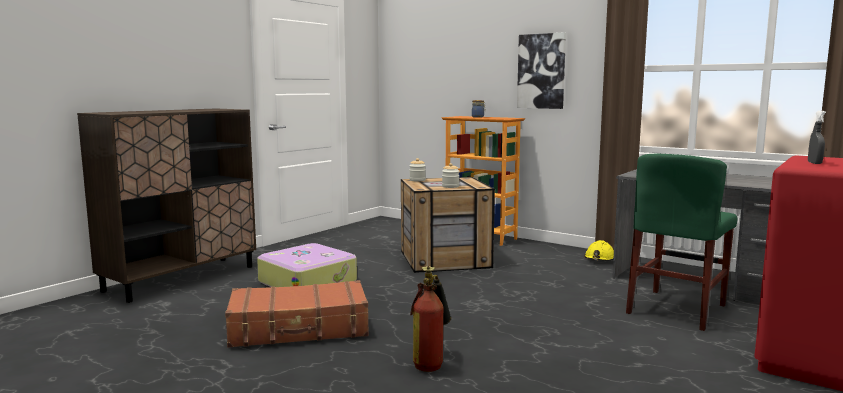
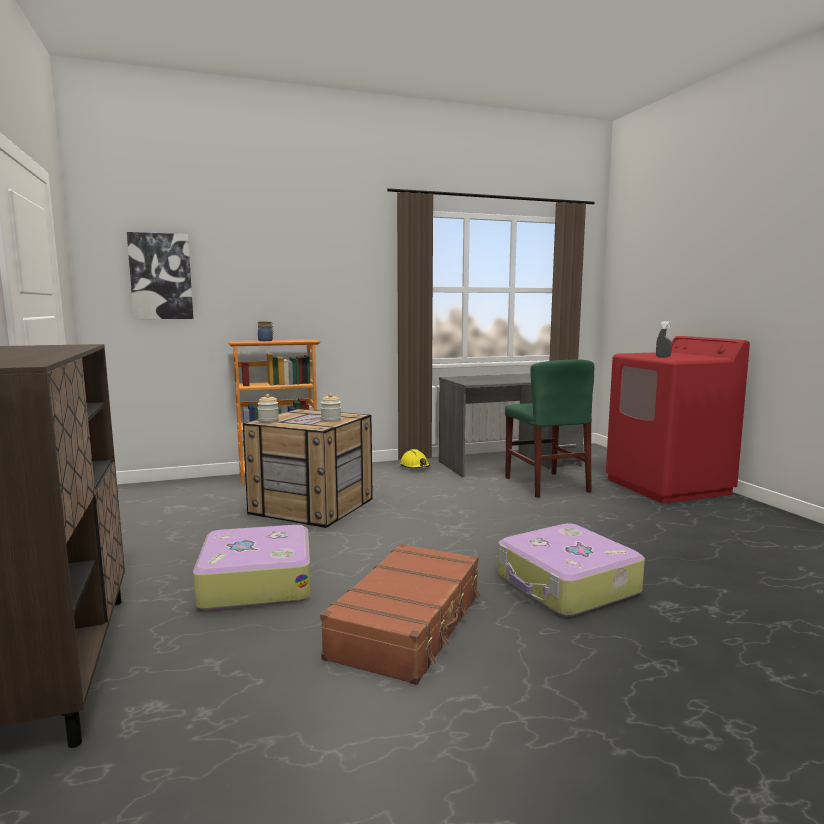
camera: 55 degrees left, 0 degrees up
fire extinguisher [410,266,451,372] -> suitcase [498,523,645,617]
picture [517,32,566,109] -> picture moved to [127,232,193,319]

